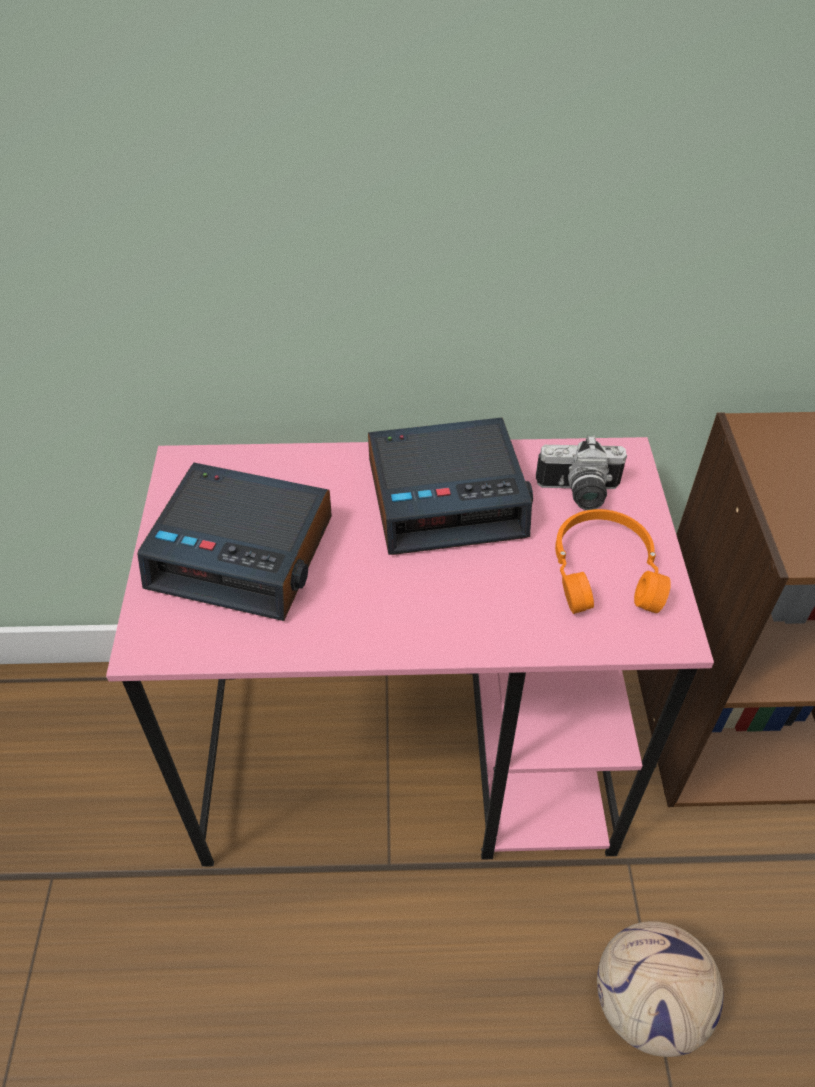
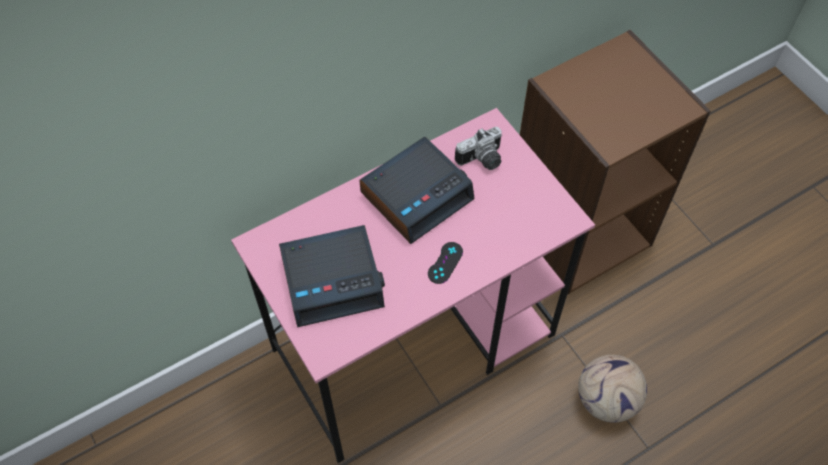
camera: 30 degrees left, 10 degrees up
orange headphones [555,509,671,614] -> none
none -> black game controller [428,242,463,284]

